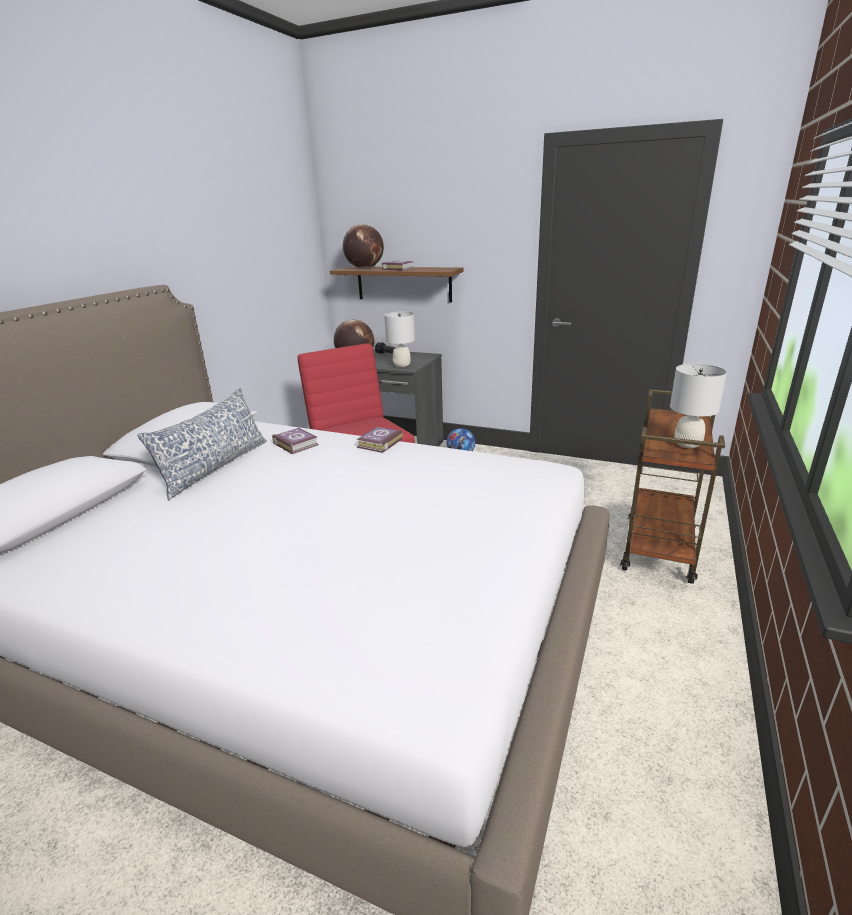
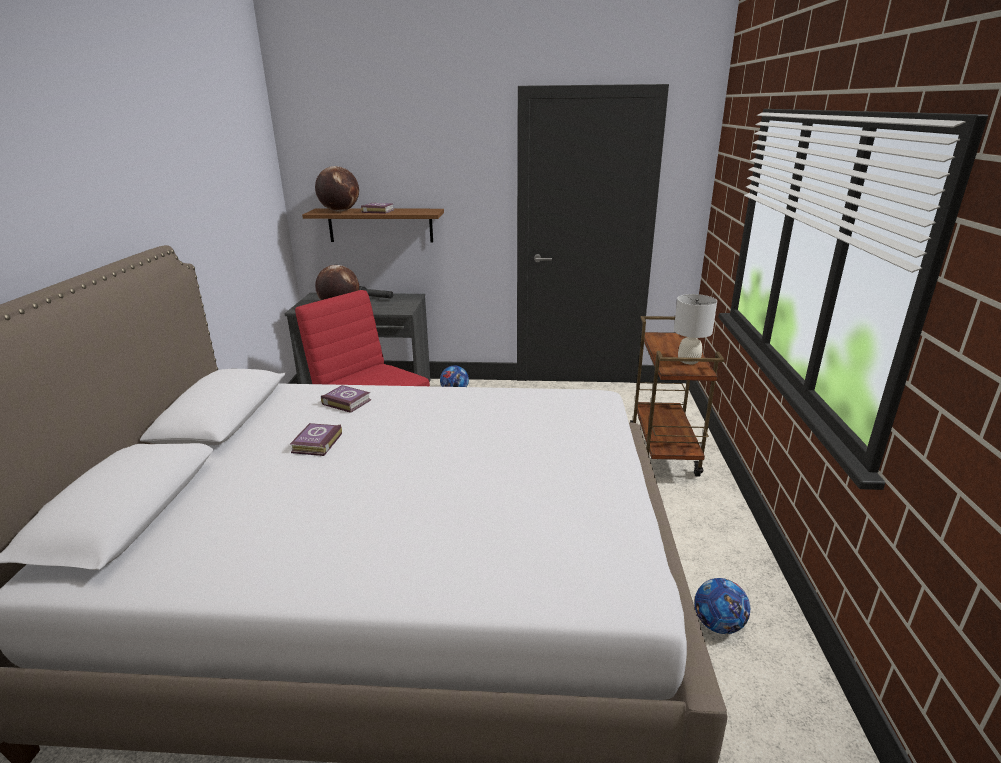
camera: 20 degrees left, 0 degrees up
pillow [137,388,267,500] -> none
book [356,427,403,453] -> book moved to [290,423,342,456]
grey table lamp [384,311,415,367] -> none
none -> football [694,578,750,634]

